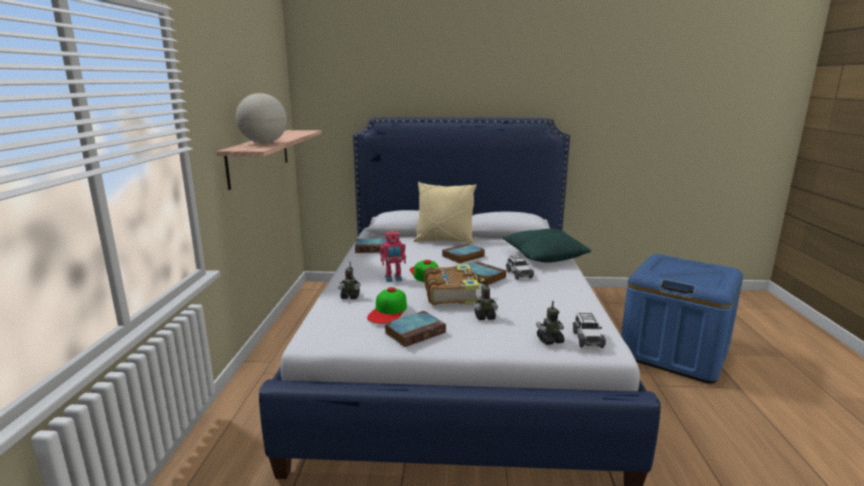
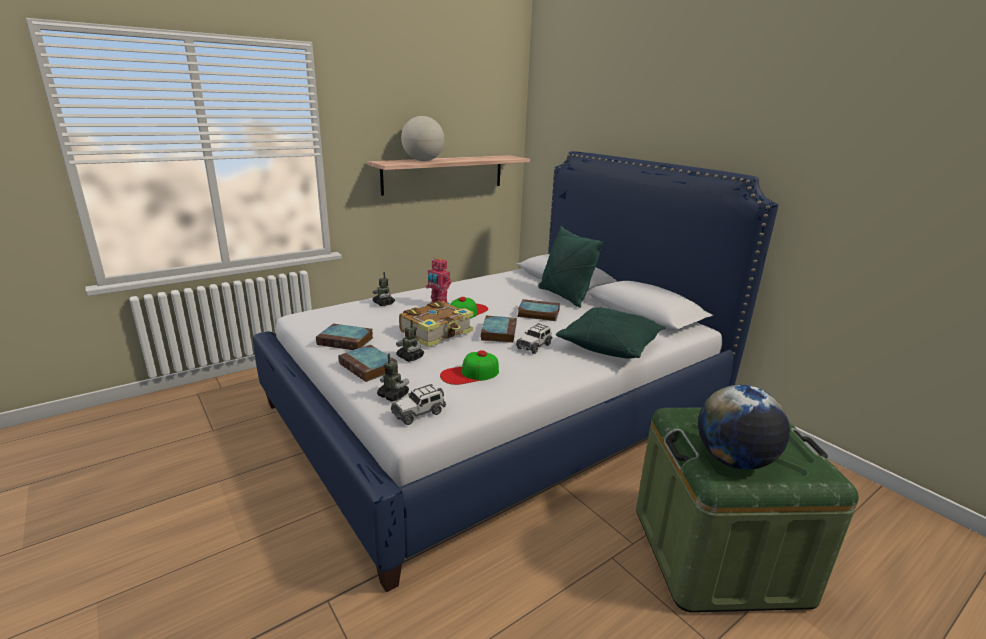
camera: 50 degrees right, 5 degrees up
book [355,238,387,253] -> book moved to [338,345,397,382]
cap [367,287,407,324] -> cap moved to [440,350,499,385]
beige pillow [414,182,476,244] -> green pillow [538,226,605,308]
blue storage box [621,254,743,384] -> green storage box [636,408,859,613]
none -> globe [698,385,790,470]

